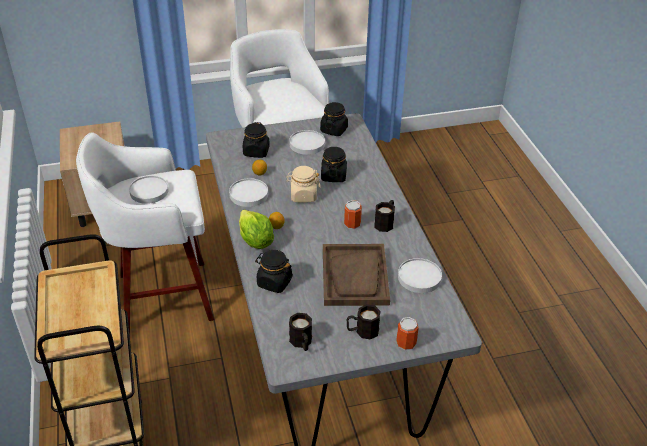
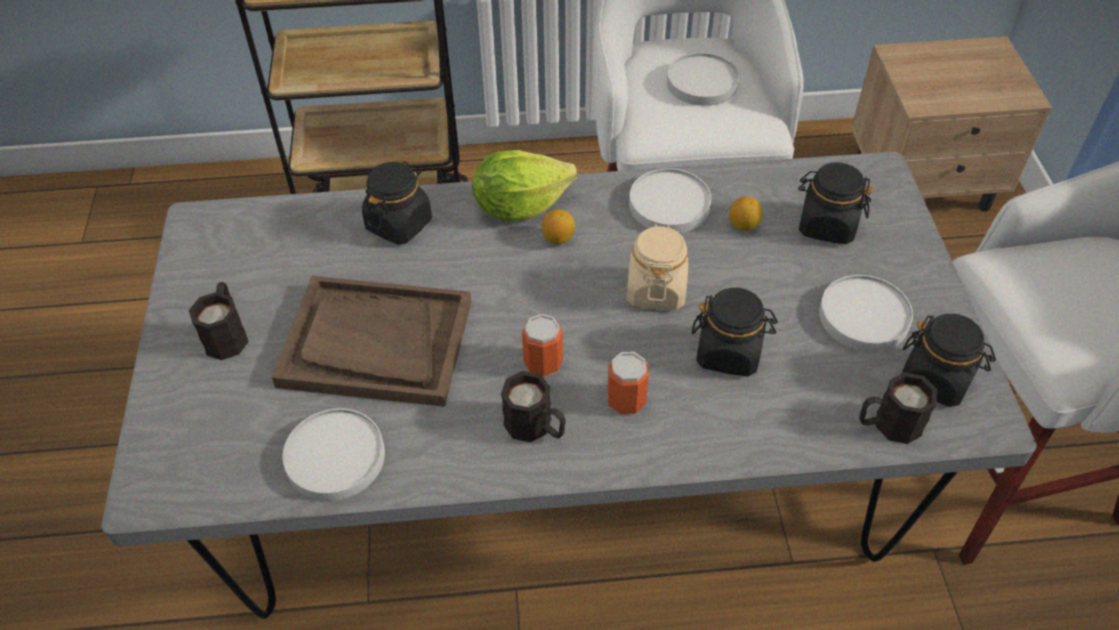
camera: 100 degrees right, 10 degrees up
black mug [289,313,312,351] -> black mug moved to [859,372,937,444]
can [396,317,419,350] -> can moved to [607,352,649,415]

